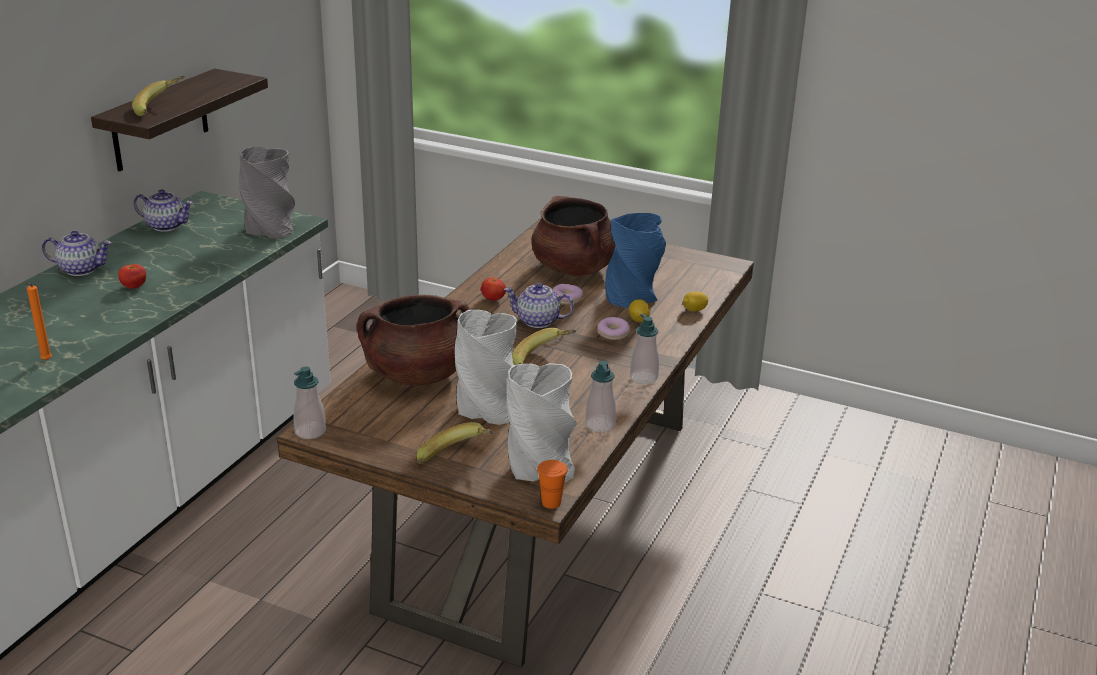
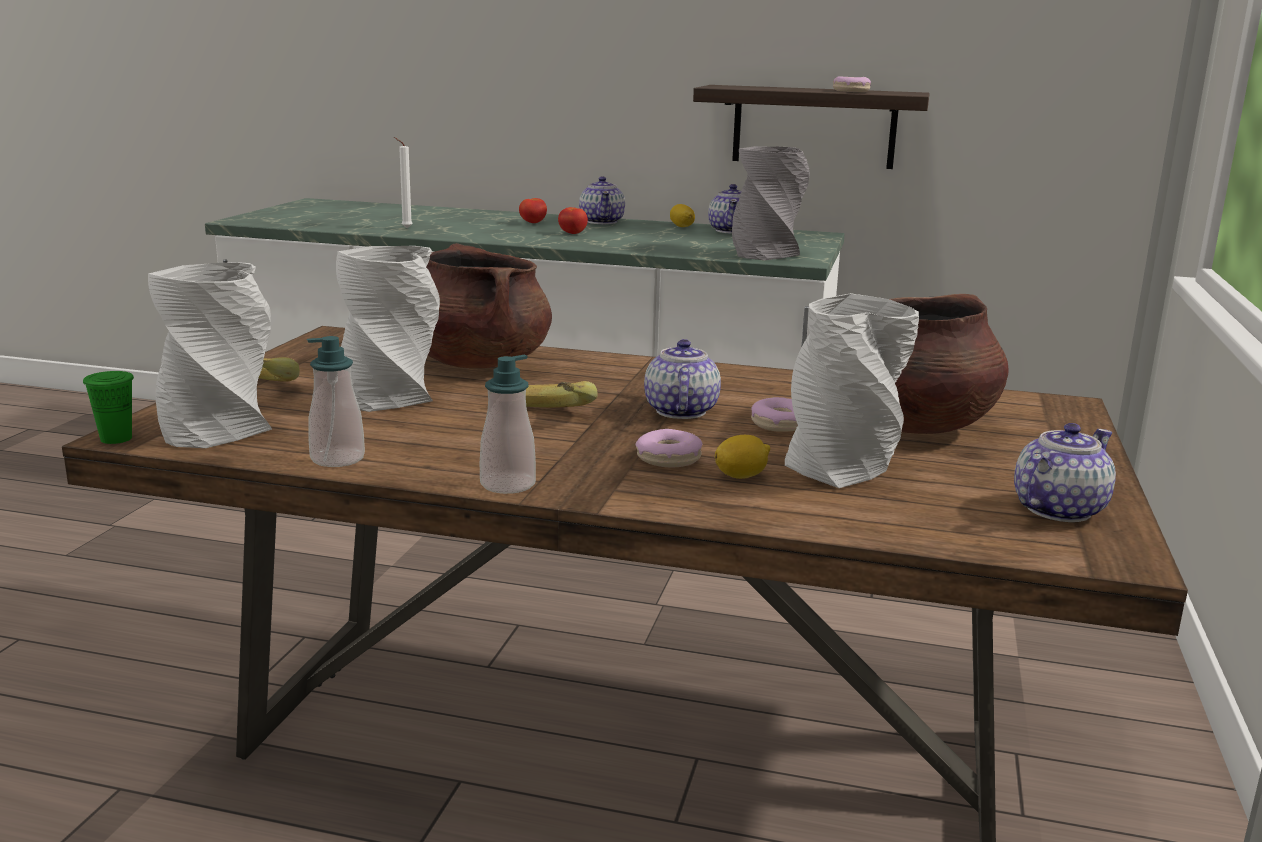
camera: 80 degrees right, 10 degrees down
orange candle [25,283,52,360] -> white candle [394,137,413,228]
banana [132,76,185,116] -> none
soap dispenser [293,366,326,439] -> none
tomato [481,277,506,301] -> tomato moved to [519,198,547,223]
orange cup [537,460,568,509] -> green cup [83,371,134,444]
blue vase [605,213,666,308] -> grey vase [785,293,919,488]
lemon [683,292,708,312] -> lemon moved to [670,204,695,227]
none -> donut [833,76,871,92]
none -> teapot [1014,423,1116,522]

